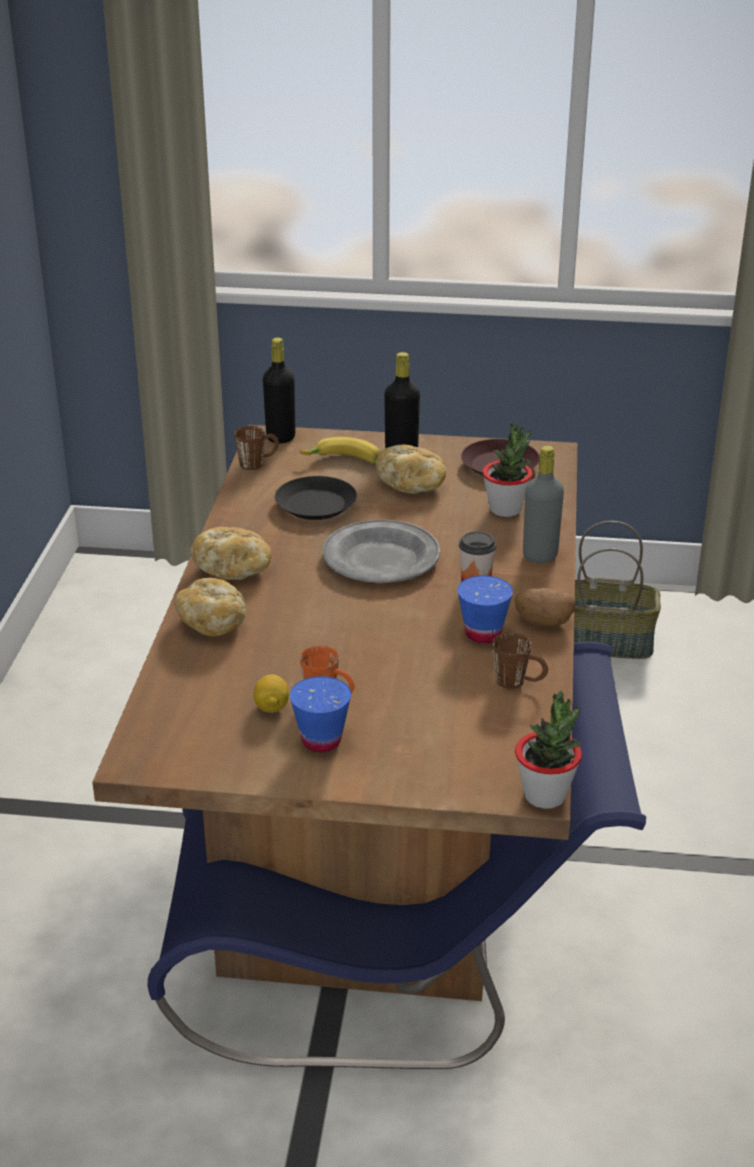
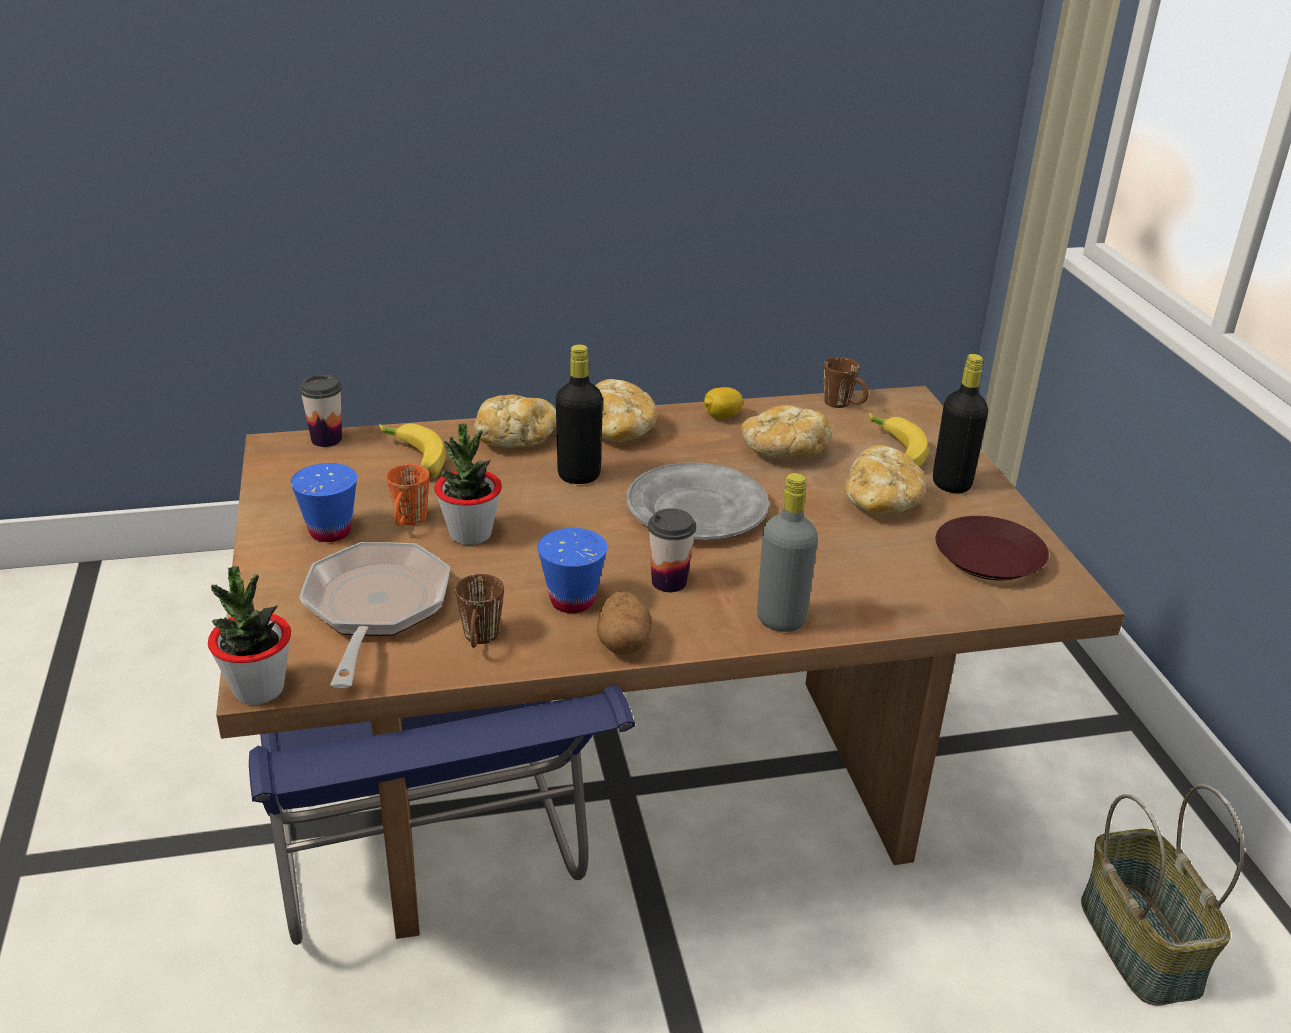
camera: 70 degrees right, 0 degrees up
lemon [253,674,289,713] -> lemon moved to [704,387,743,419]
black bottle [263,338,295,444] -> black bottle moved to [556,344,603,484]
black plate [275,476,357,520] -> bread [741,405,831,459]
potted plant [483,423,533,517] -> potted plant moved to [434,423,502,545]
none -> cup [299,375,342,447]
none -> frying pan [299,542,450,688]
none -> banana [379,424,446,478]

